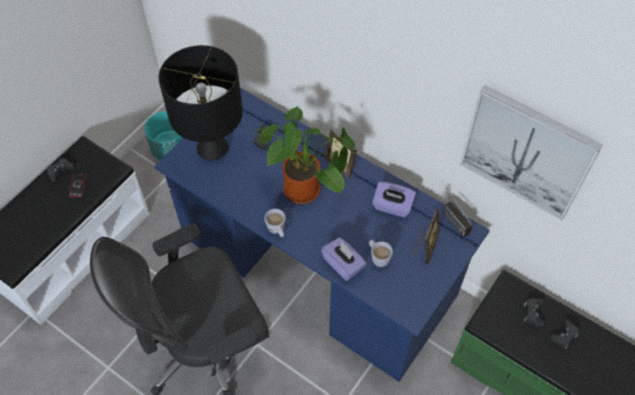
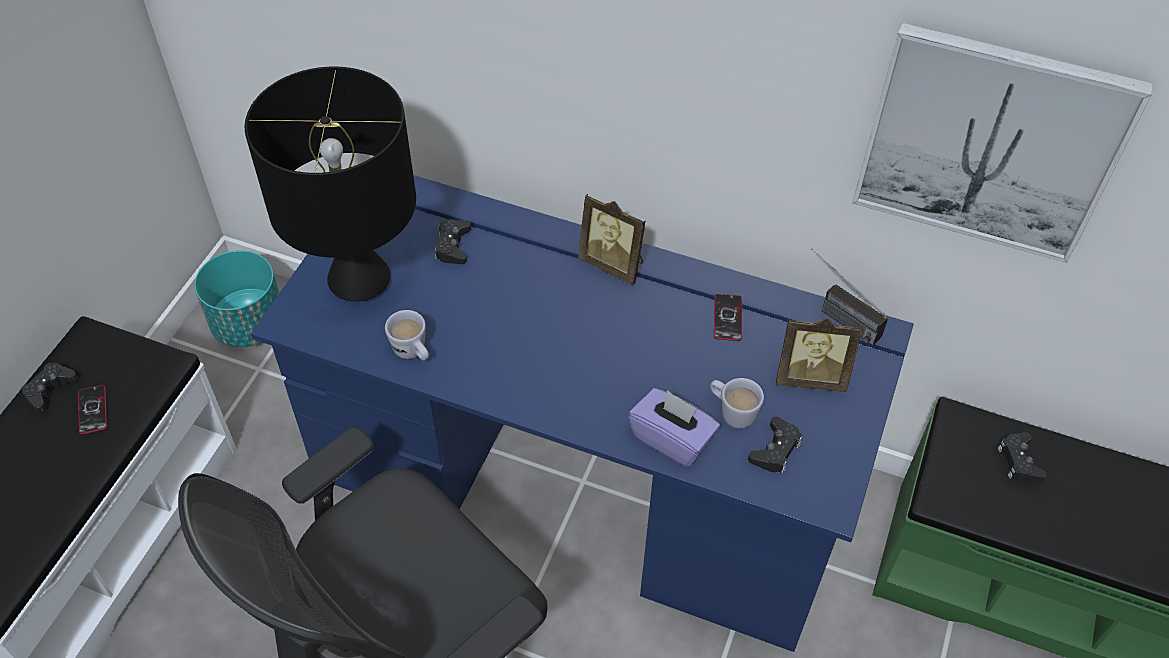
camera: 15 degrees left, 5 degrees down
potted plant [253,106,355,204] -> none
white mug [264,209,286,237] -> white mug moved to [385,310,429,360]
purple tissue box [372,182,416,217] -> phone [714,294,742,341]
picture frame [412,209,439,264] -> picture frame turned 90 degrees clockwise [776,318,863,392]
black game controller [549,319,579,349] -> black game controller moved to [748,416,802,473]

